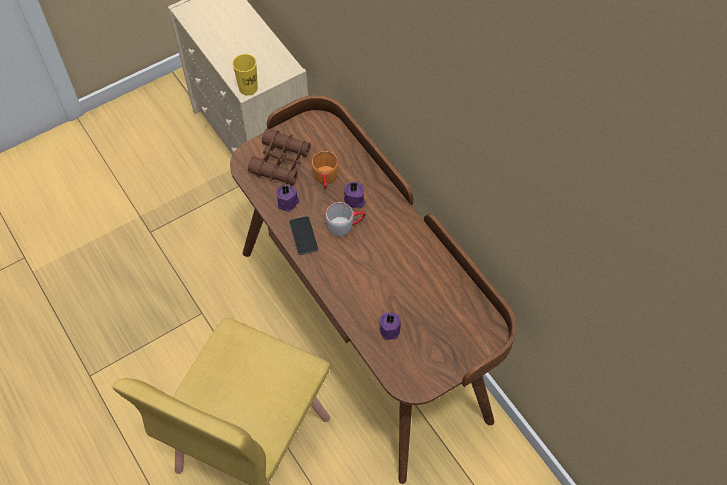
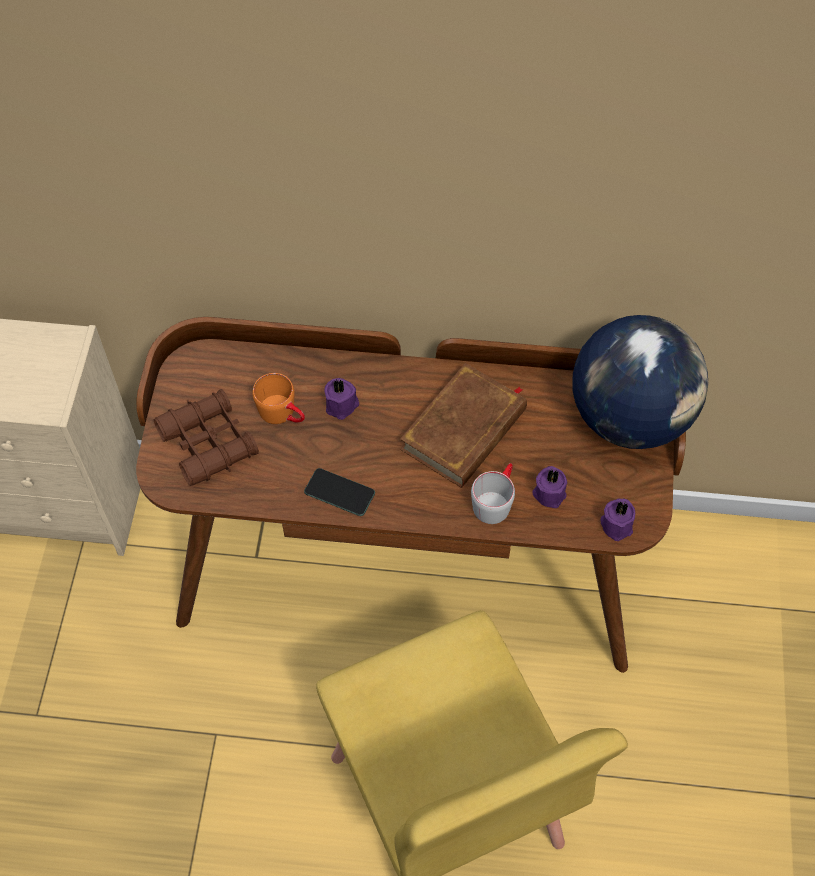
camera: 50 degrees left, 0 degrees up
yellow cup [232,54,258,96] -> none
purple candle [276,185,299,212] -> purple candle moved to [601,499,635,541]
grey mug [326,202,366,236] -> grey mug moved to [471,463,515,524]
none -> brown book [400,363,527,488]
none -> globe [573,315,708,449]

